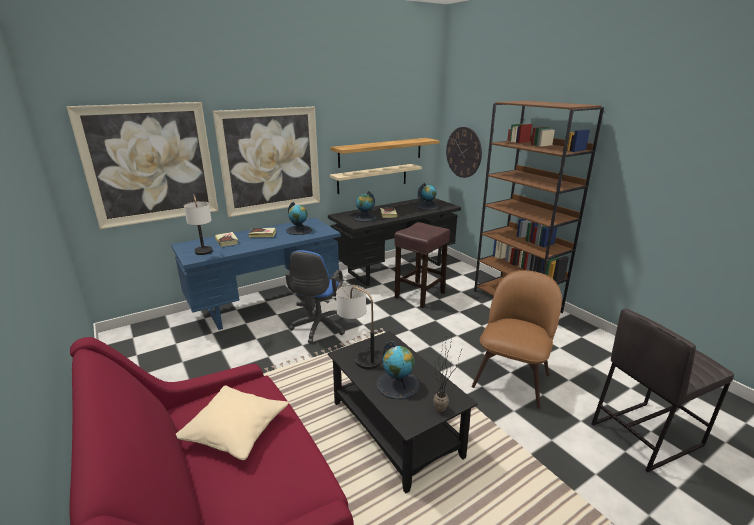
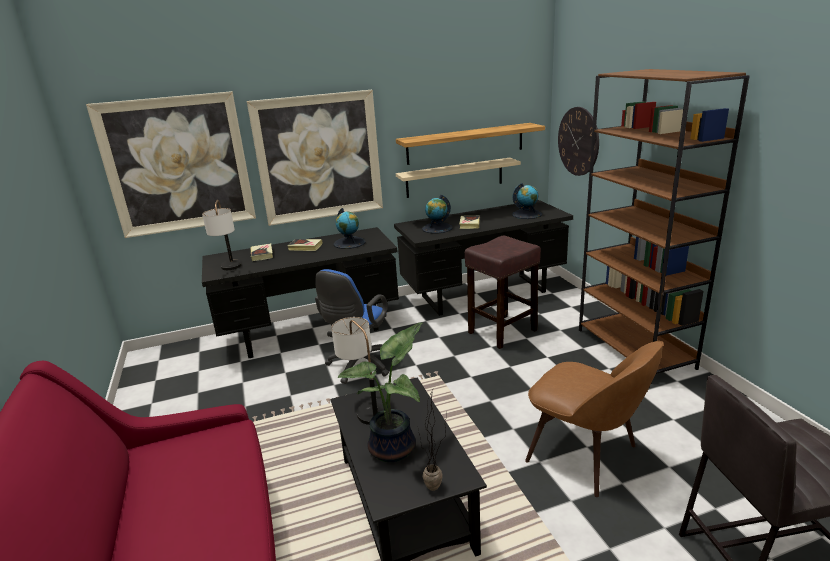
camera: 15 degrees right, 0 degrees up
blue desk [171,218,341,330] -> black desk [202,227,399,359]
beige pillow [176,385,289,460] -> none
globe [377,341,420,400] -> potted plant [337,323,422,462]
brown chair [472,270,562,409] -> brown chair turned 90 degrees clockwise [525,341,664,497]

